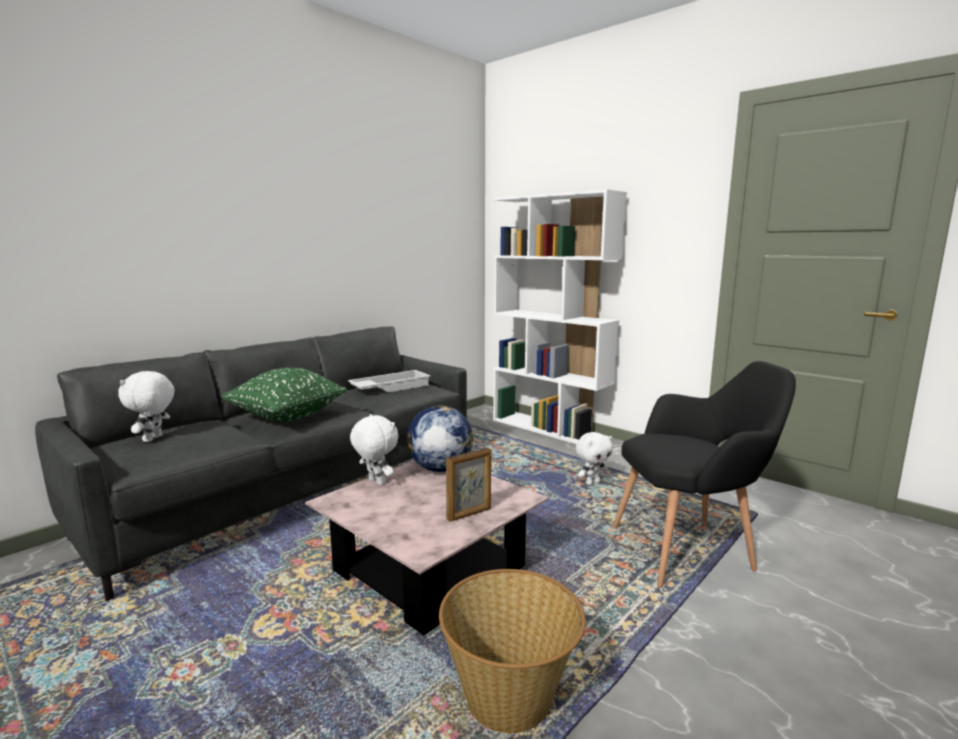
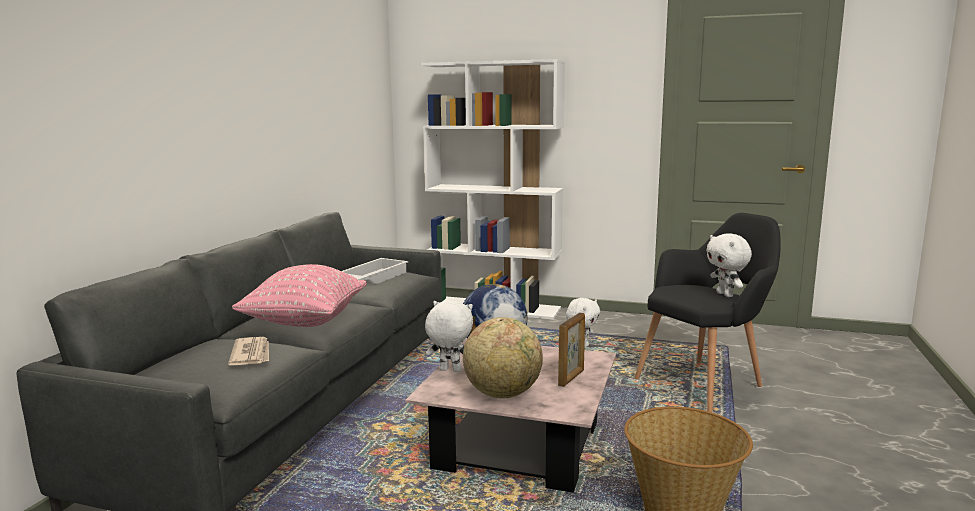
camera: 25 degrees left, 0 degrees up
white plush toy [119,371,175,442] -> white plush toy moved to [706,233,752,297]
green pillow [220,368,347,422] -> pink pillow [232,264,367,327]
none -> newspaper [228,337,269,365]
none -> globe [463,317,543,399]

